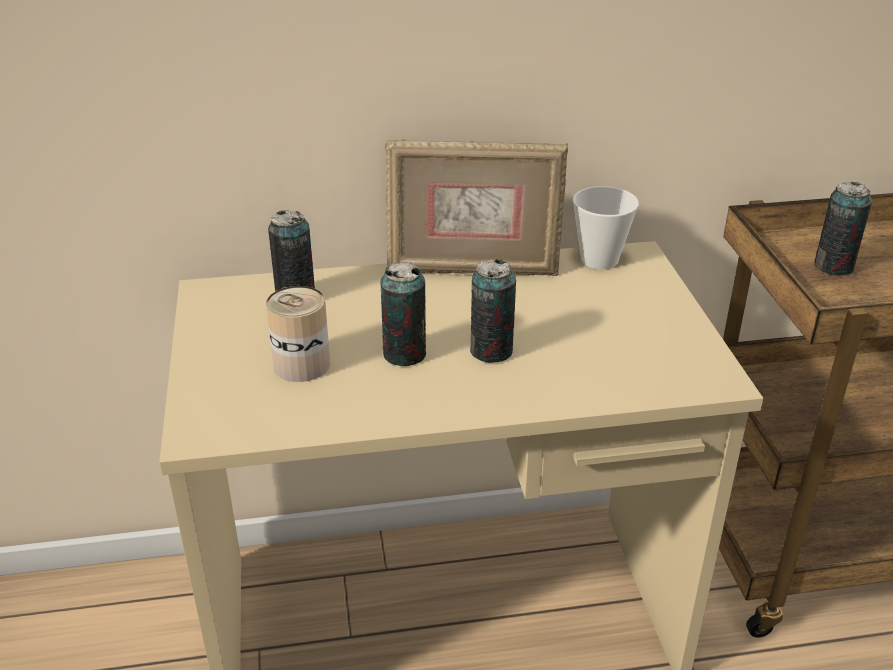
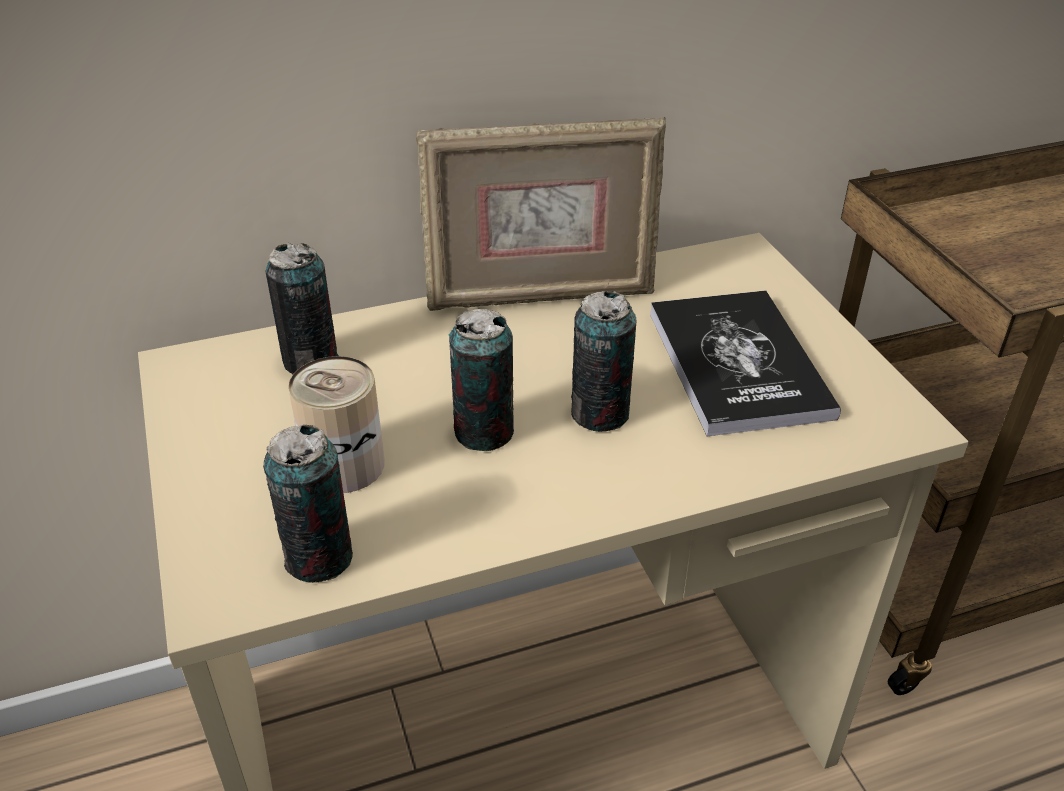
camera: 10 degrees left, 5 degrees up
cup [573,186,639,269] -> none
can [814,182,872,276] -> can moved to [263,425,353,583]
none -> book [650,290,841,436]

